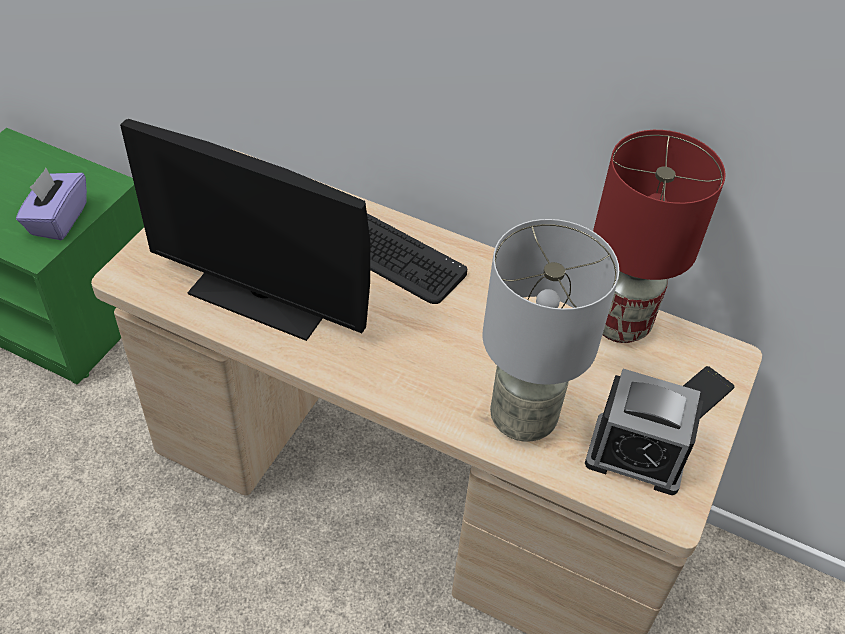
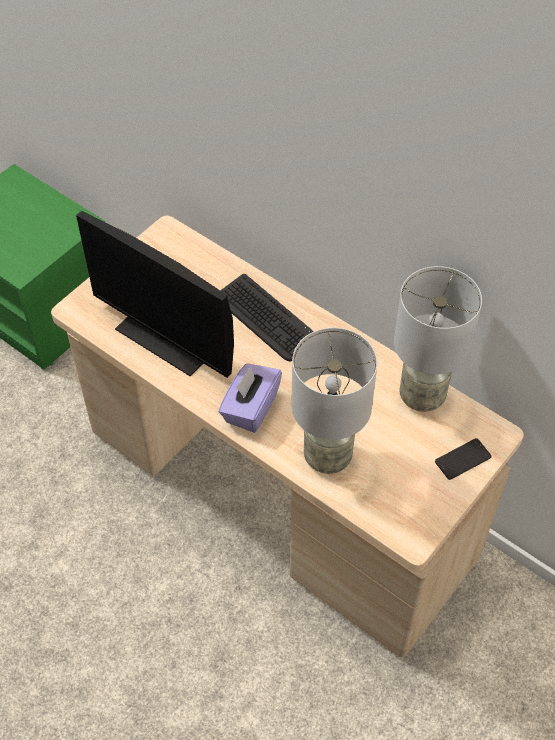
camera: 15 degrees right, 5 degrees up
purple tissue box [16,168,87,240] -> purple tissue box moved to [219,363,282,433]
alarm clock [585,369,703,495] -> none
red table lamp [593,130,726,343] -> grey table lamp [394,266,482,412]

